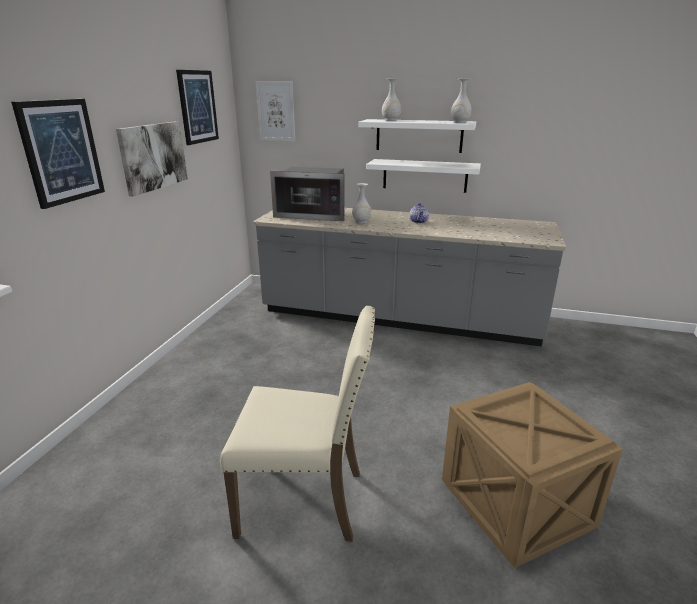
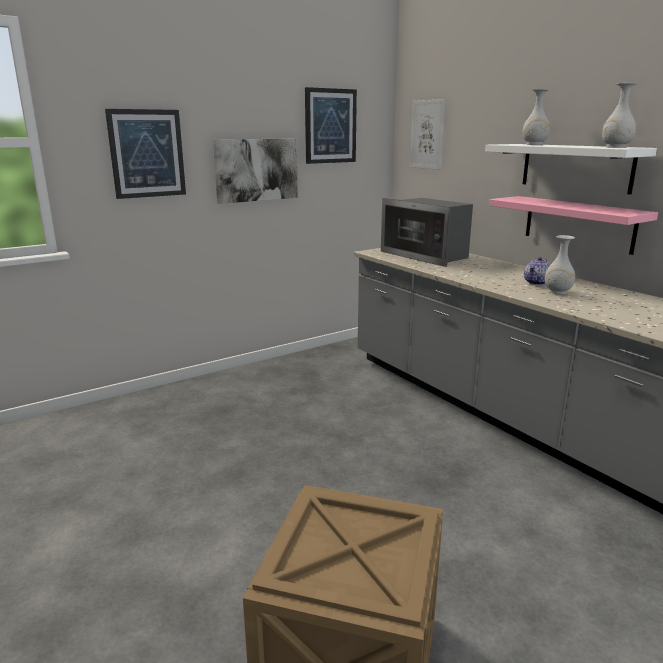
camera: 40 degrees right, 5 degrees down
beige chair [220,306,375,542] -> none
white vase [352,183,371,224] -> white vase moved to [544,235,575,295]
white shelf [366,159,481,193] -> pink shelf [489,196,658,255]

